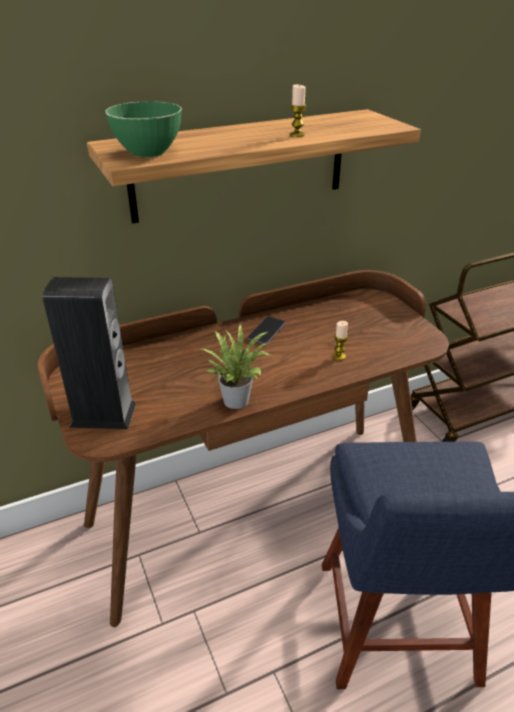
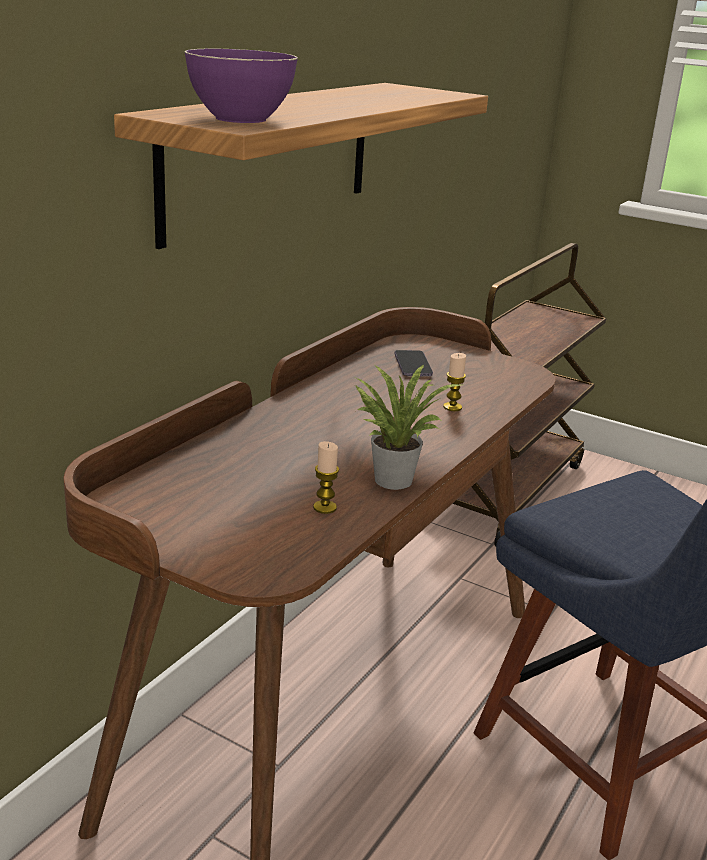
camera: 35 degrees left, 10 degrees down
speaker [42,277,136,429] -> none
green bowl [105,101,182,157] -> purple bowl [185,49,298,123]
phone [248,317,285,344] -> phone moved to [395,350,433,376]
candle [290,85,306,137] -> candle moved to [313,441,339,514]

